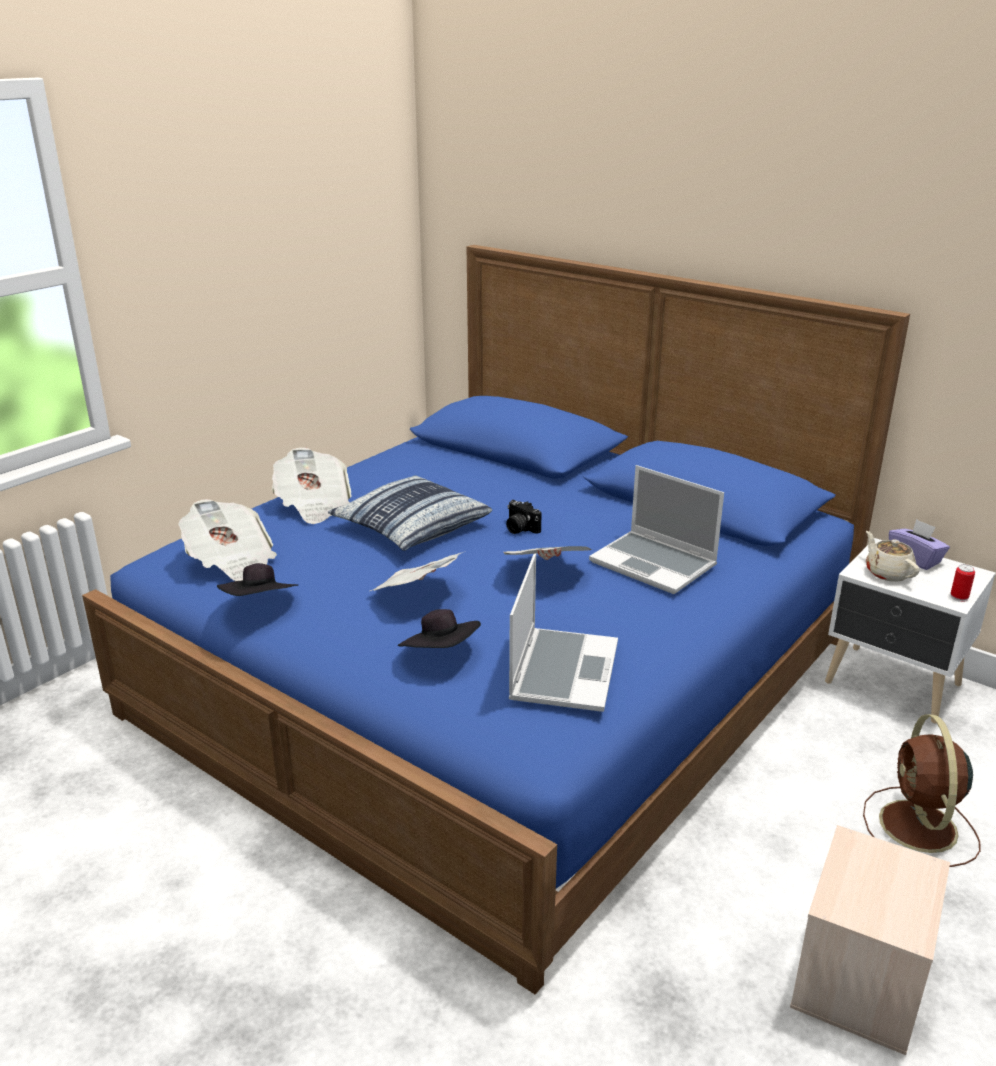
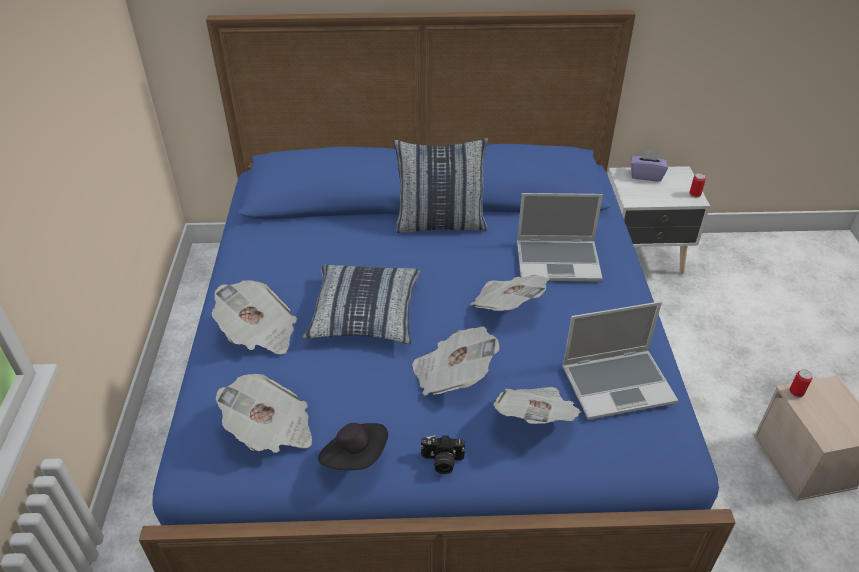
camera: 40 degrees left, 15 degrees up
black hat [398,609,481,648] -> newspaper [493,387,581,424]
camera [506,500,541,534] -> camera moved to [420,435,465,474]
laptop [509,553,618,712] -> laptop turned 105 degrees clockwise [562,301,678,420]
brown fan [863,714,981,867] -> none
beige teapot [866,531,920,582] -> none
none -> pillow [393,138,488,233]
none -> can [789,369,812,398]

